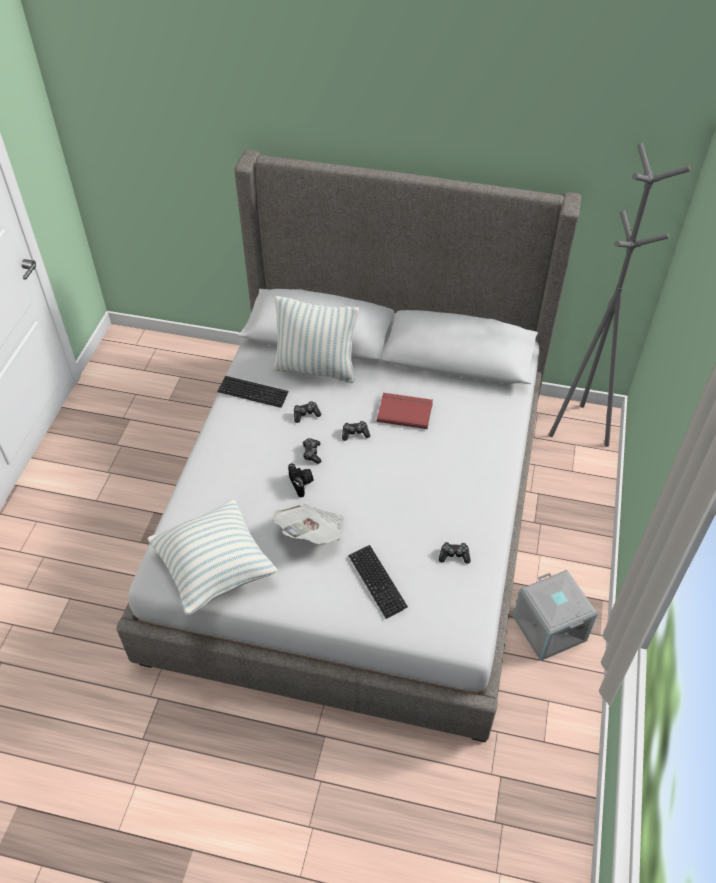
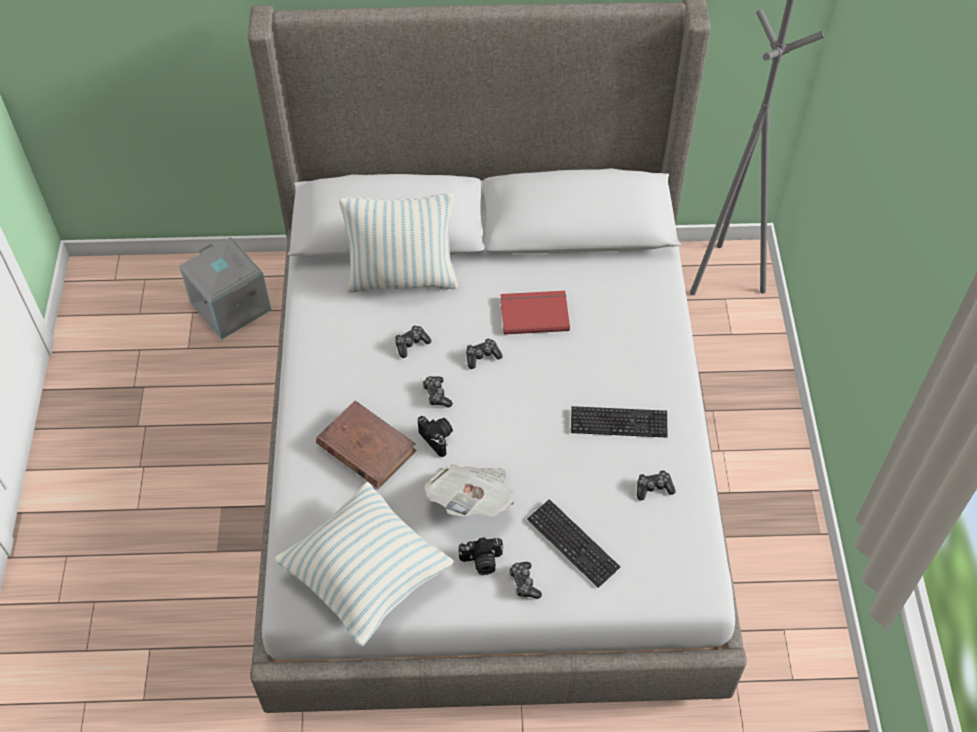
camera: 15 degrees left, 5 degrees up
keyboard [217,376,289,408] -> keyboard moved to [571,406,668,438]
grey storage box [513,570,598,661] -> grey storage box moved to [179,237,271,340]
none -> brown book [316,401,417,489]
none -> camera [459,537,504,575]
none -> game controller [509,562,542,599]

